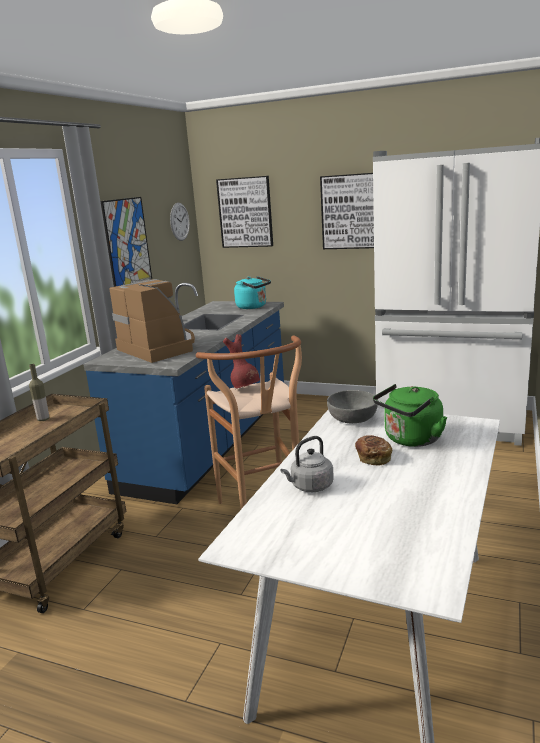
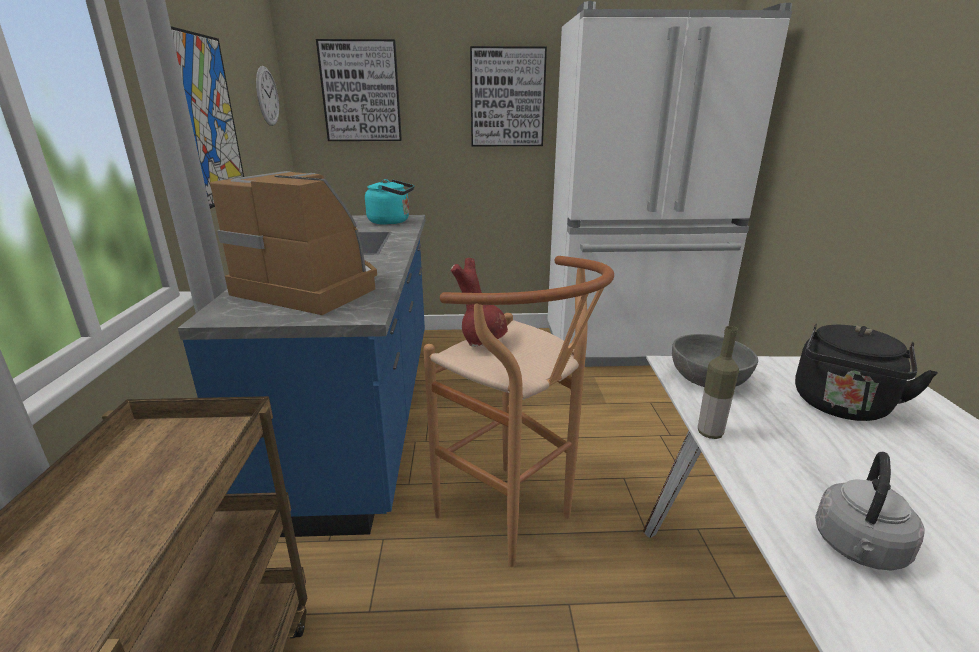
camera: 25 degrees left, 5 degrees up
bottle [29,364,49,421] -> bottle moved to [698,326,739,439]
bread [355,435,392,465] -> none
green kettle [373,384,447,447] -> black kettle [795,324,938,421]

